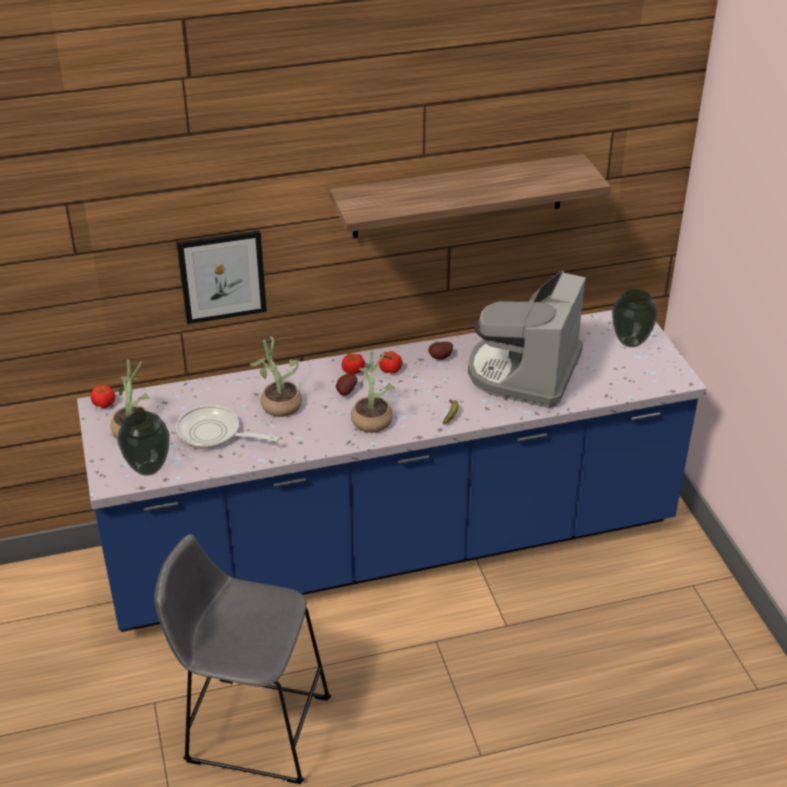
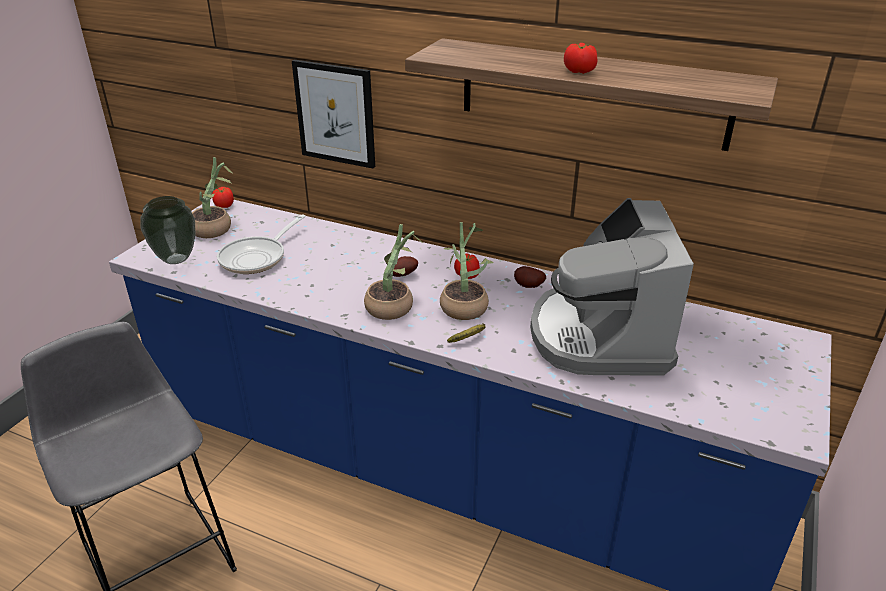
camera: 40 degrees right, 5 degrees down
frying pan [176,405,279,449] -> frying pan turned 120 degrees counterclockwise [217,214,306,274]
potted plant [249,336,302,417] -> potted plant moved to [440,222,493,320]
tomato [342,353,365,375] -> tomato moved to [564,43,598,74]
coffee machine [468,271,586,408] -> coffee machine turned 60 degrees counterclockwise [530,198,694,376]
vase [612,289,658,347] -> none

